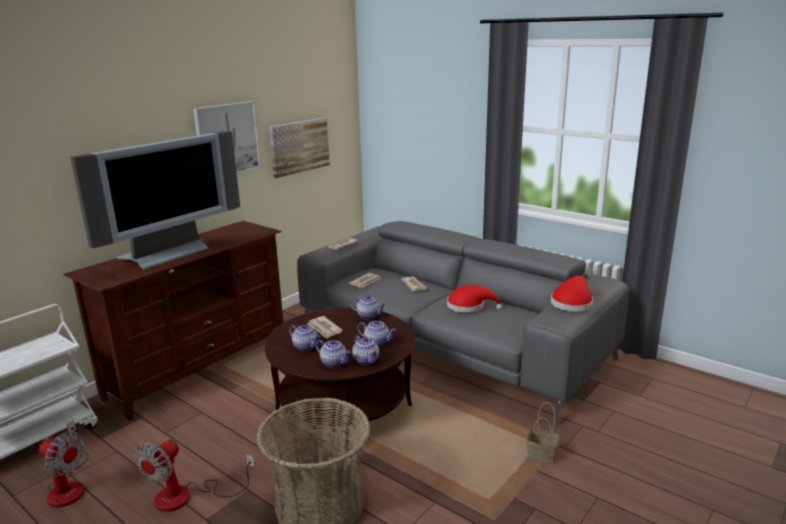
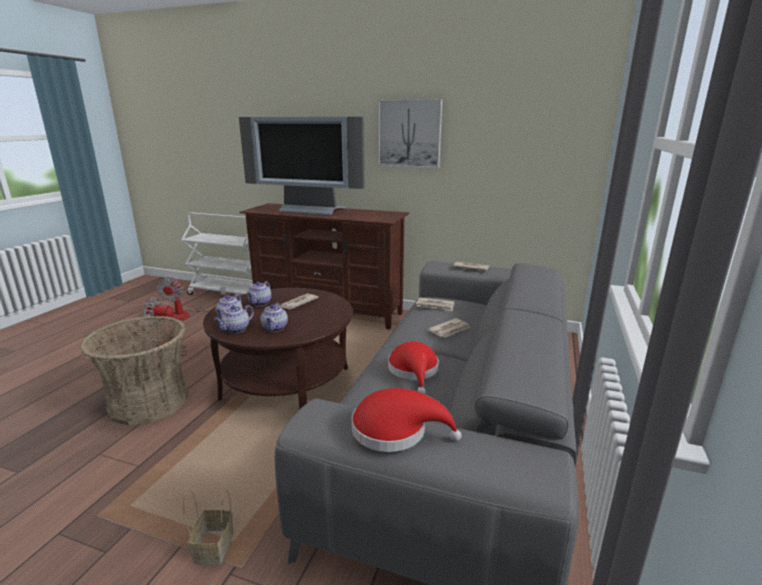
camera: 70 degrees right, 0 degrees up
picture [269,118,330,178] -> none
teapot [350,295,386,320] -> none

